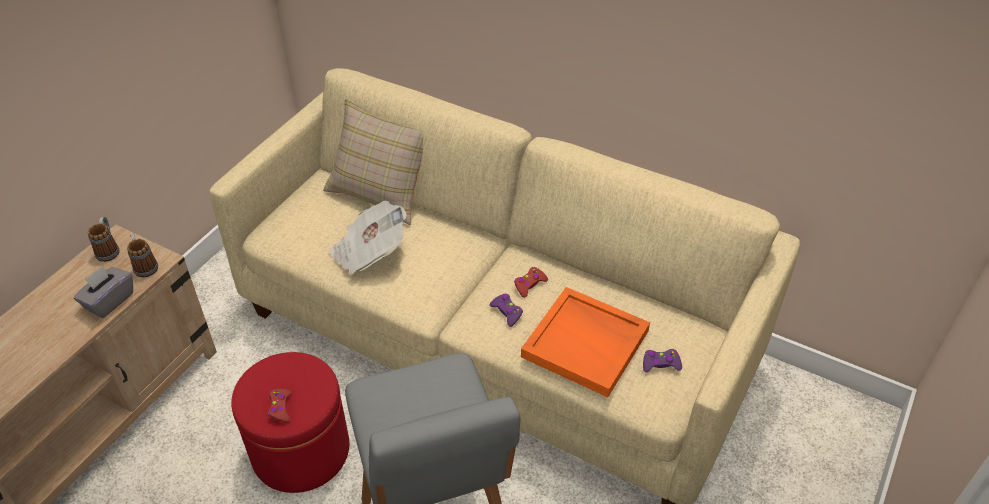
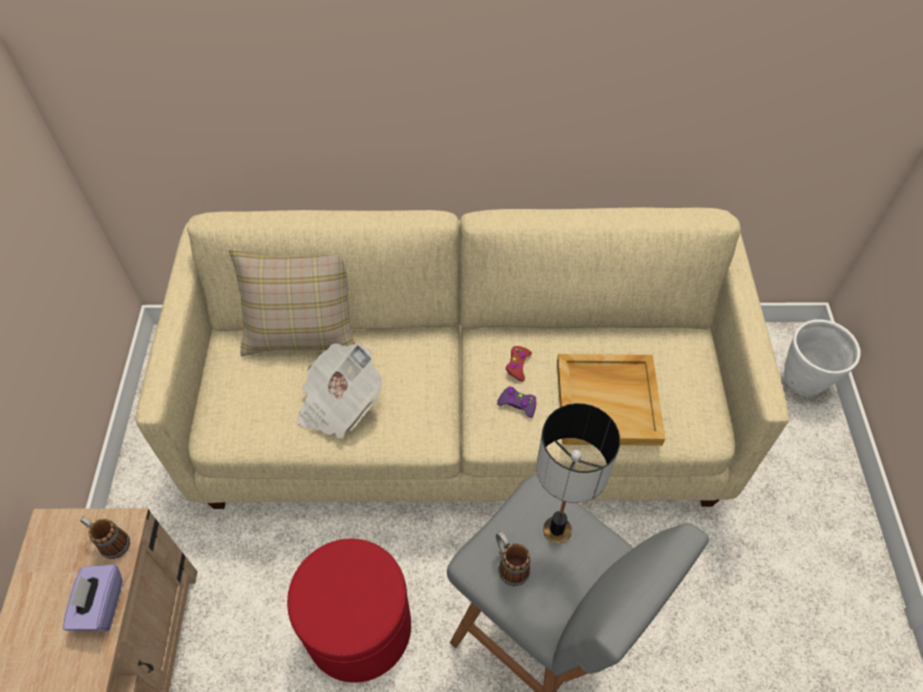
camera: 30 degrees left, 10 degrees up
grey tissue box [74,266,133,318] -> purple tissue box [63,565,122,632]
mug [88,217,120,262] -> mug moved to [496,532,530,586]
red game controller [268,389,292,423] -> none
orange tray [521,287,650,397] -> beige tray [557,354,665,446]
purple game controller [643,349,682,372] -> none
none -> table lamp [536,403,620,544]
none -> white planter [784,319,861,396]

